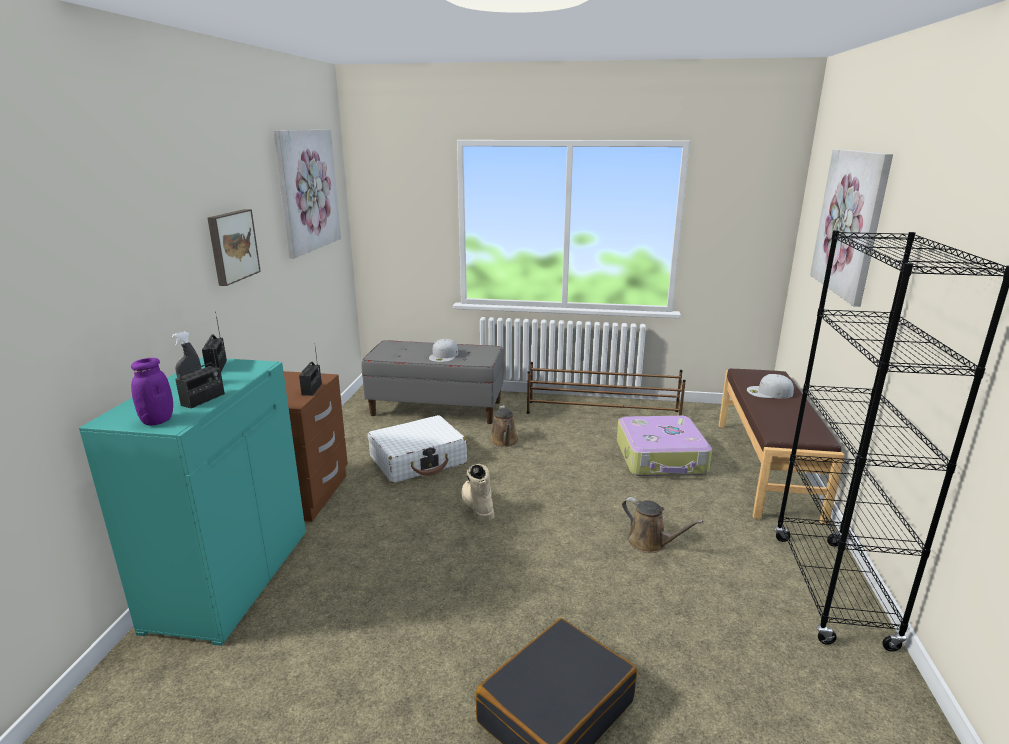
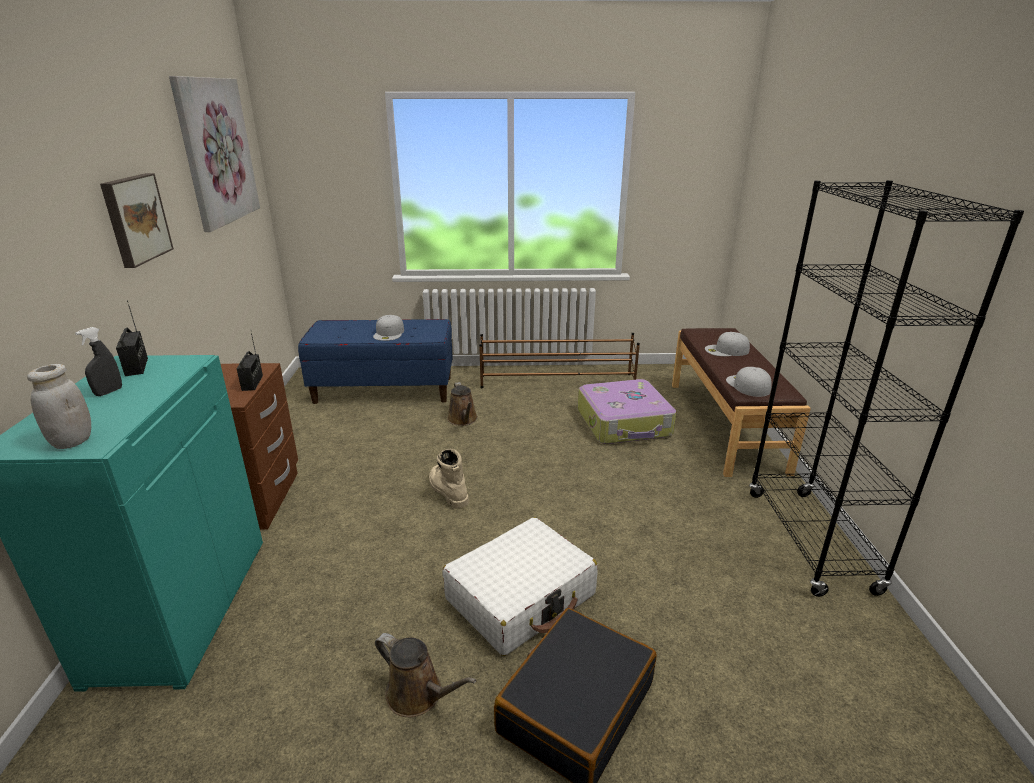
camera: 10 degrees left, 5 degrees up
purple jar [131,358,173,426] -> white jar [27,364,91,449]
radio [175,338,225,408] -> none
grey bench [361,340,504,424] -> blue bench [298,319,453,404]
white suitcase [368,415,467,483] -> white suitcase moved to [443,517,598,656]
brown watering can [622,497,703,553] -> brown watering can moved to [375,633,477,717]
picture [810,149,893,307] -> none
none -> white cap [726,367,772,397]

